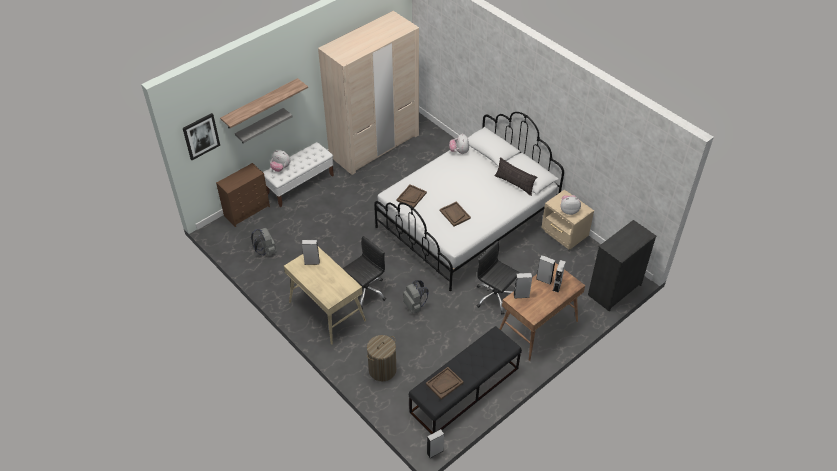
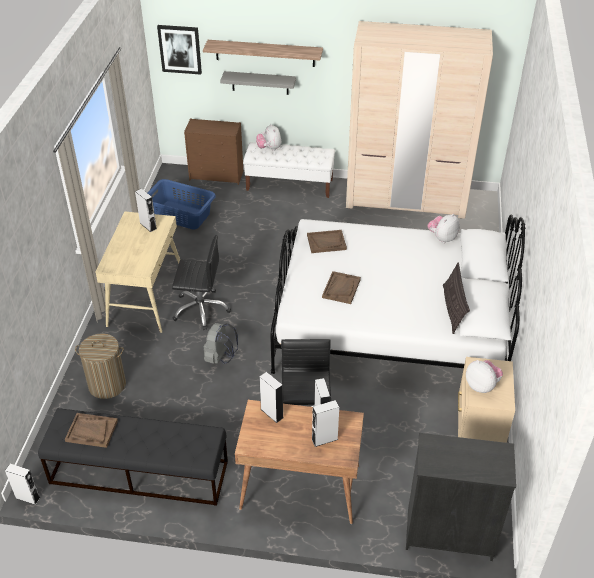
camera: 50 degrees right, 5 degrees down
grey backpack [251,228,277,255] -> blue laundry basket [148,179,216,230]

